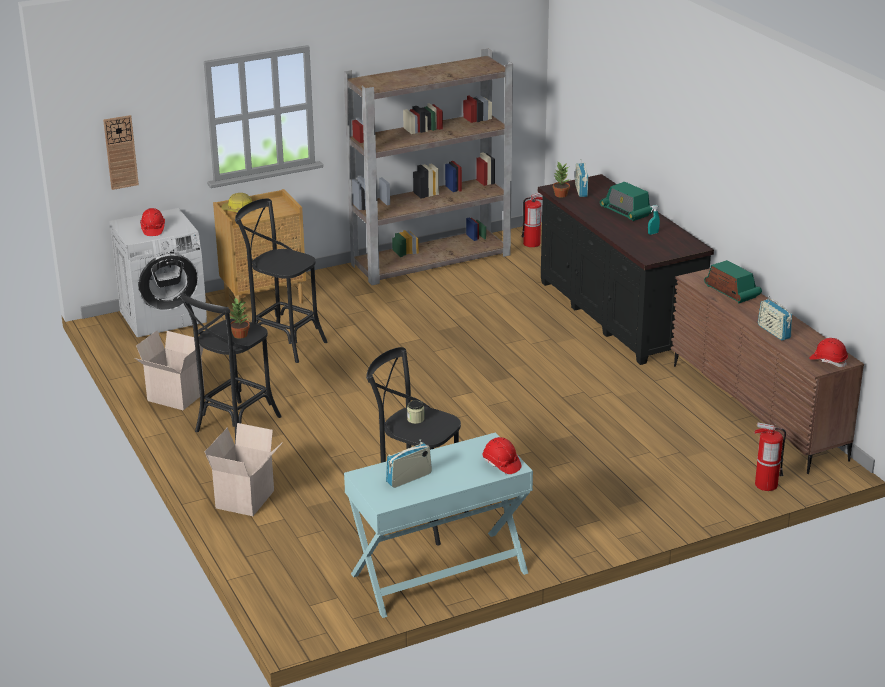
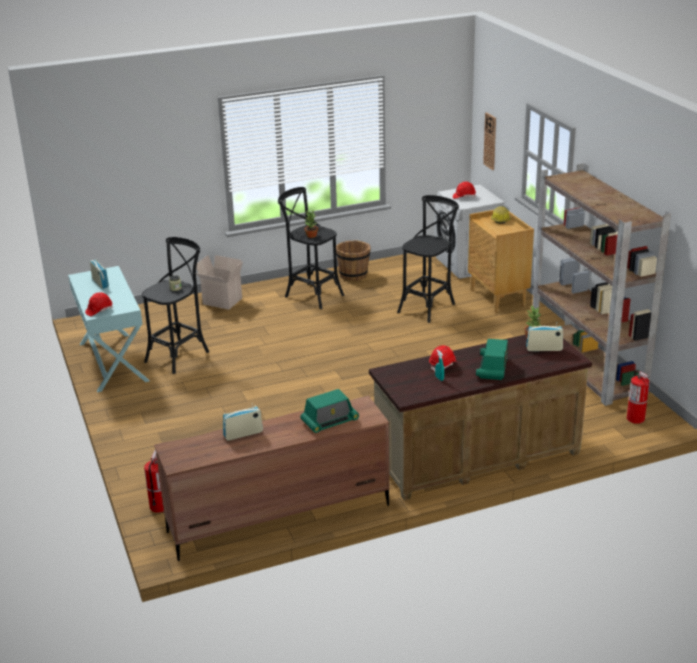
camera: 95 degrees right, 0 degrees up
cardboard box [135,331,205,410] -> brown bucket [336,240,371,281]
black cabinet [538,174,714,365] -> beige cabinet [369,335,592,500]
radio [600,182,652,221] -> radio turned 45 degrees counterclockwise [476,339,508,380]
red hard hat [809,338,848,367] -> red hard hat moved to [429,345,457,372]

